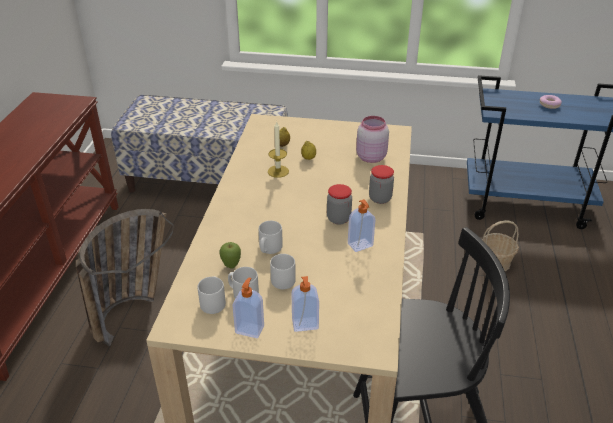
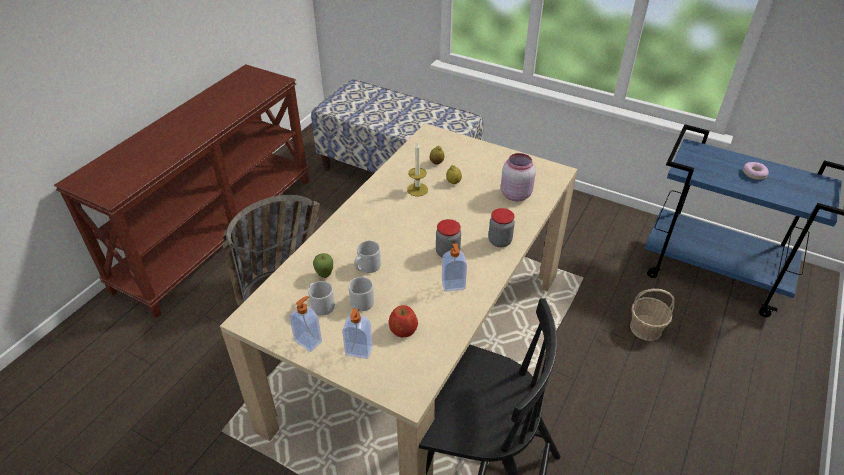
camera: 20 degrees right, 5 degrees up
grey mug [197,276,226,314] -> none
none -> apple [389,305,418,337]

